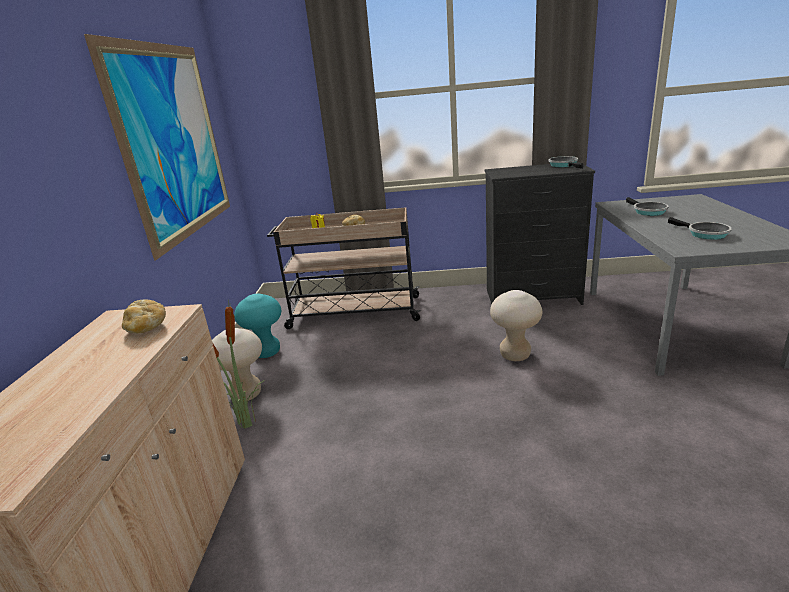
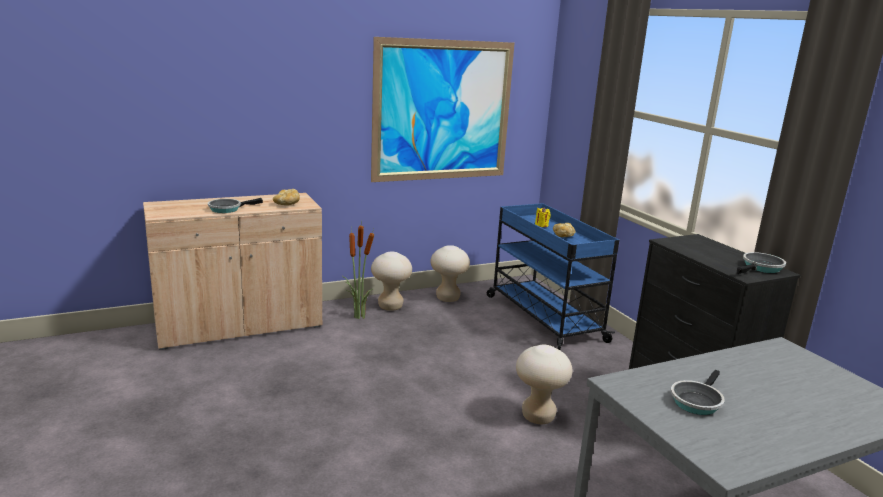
camera: 60 degrees right, 5 degrees down
turquoise stool [234,294,281,358] -> beige stool [430,245,470,302]
beige cart [267,208,421,329] -> blue cart [487,203,619,350]
frying pan [626,197,669,216] -> frying pan moved to [208,198,263,213]

